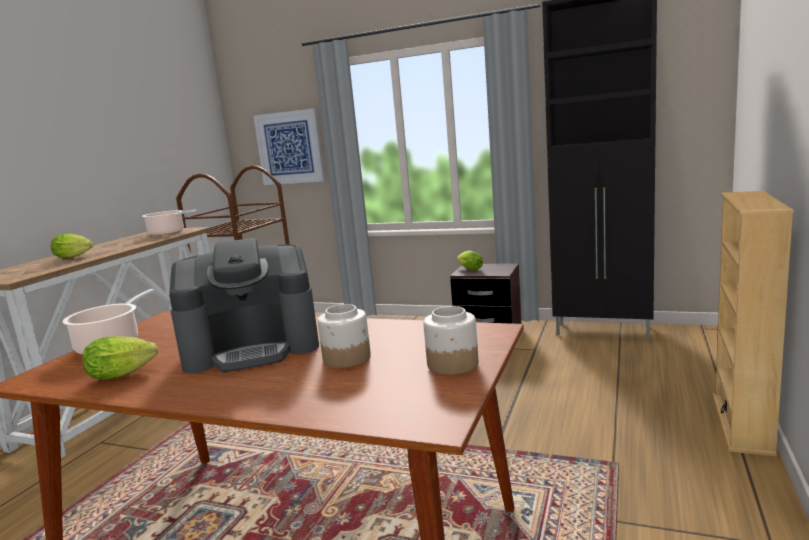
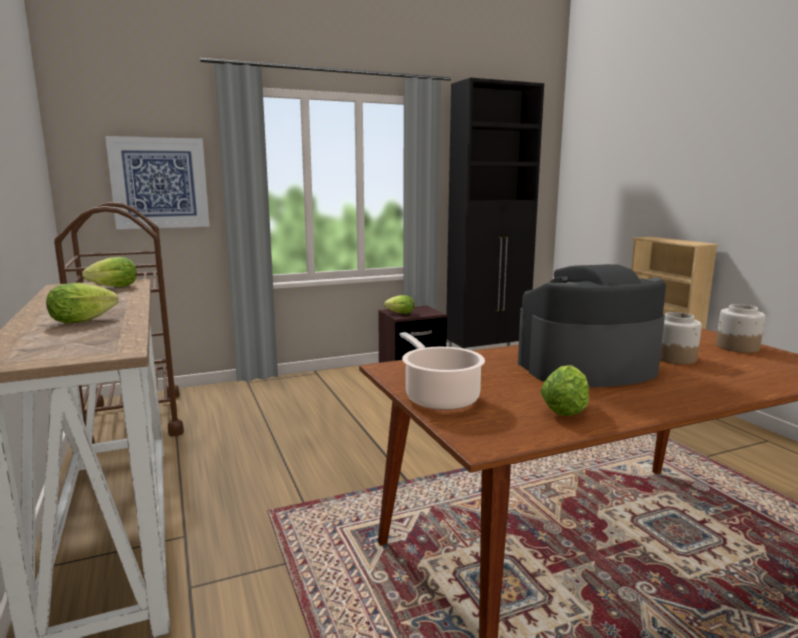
camera: 45 degrees left, 0 degrees up
cooking pot [142,210,197,236] -> lettuce [82,257,137,287]
coffee machine [169,238,319,374] -> coffee machine turned 135 degrees counterclockwise [518,264,666,387]

